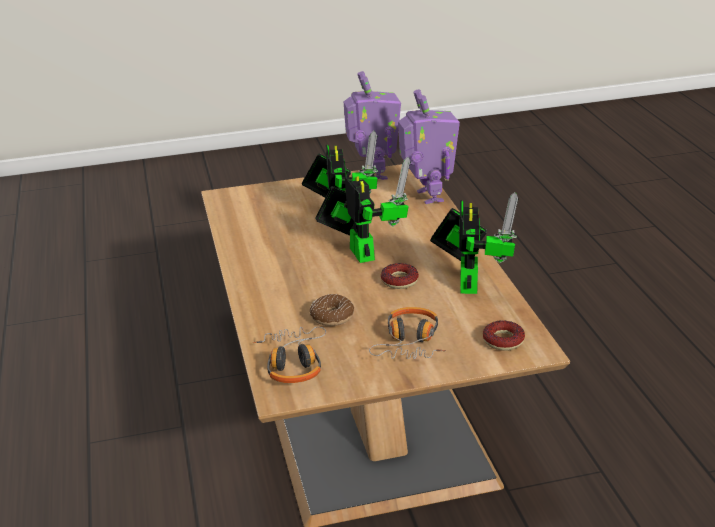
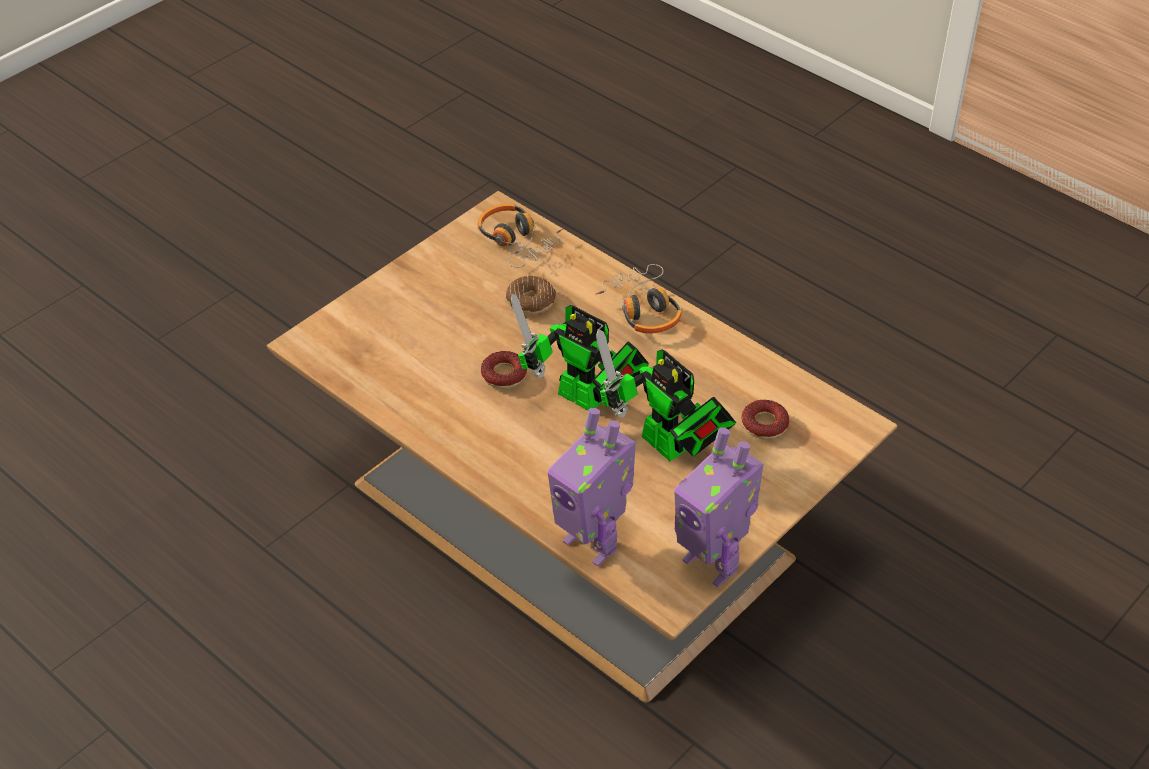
camera: 145 degrees right, 15 degrees up
headphones [369,307,446,359] -> headphones moved to [595,264,681,334]
toy robot [430,192,519,294] -> none
donut [483,320,525,351] -> donut moved to [741,400,789,439]

